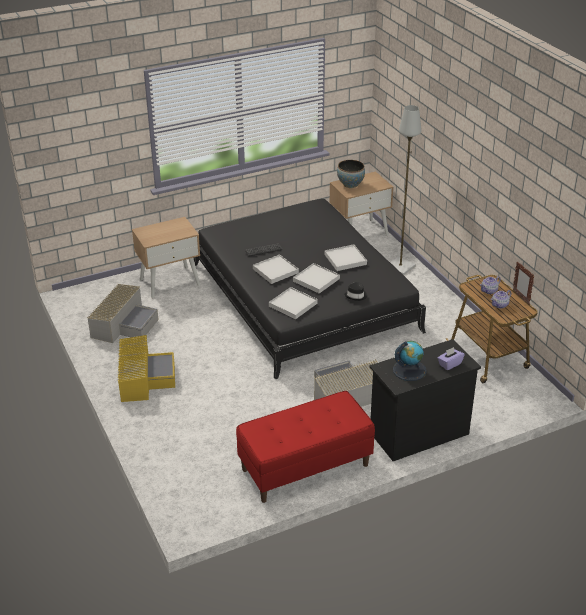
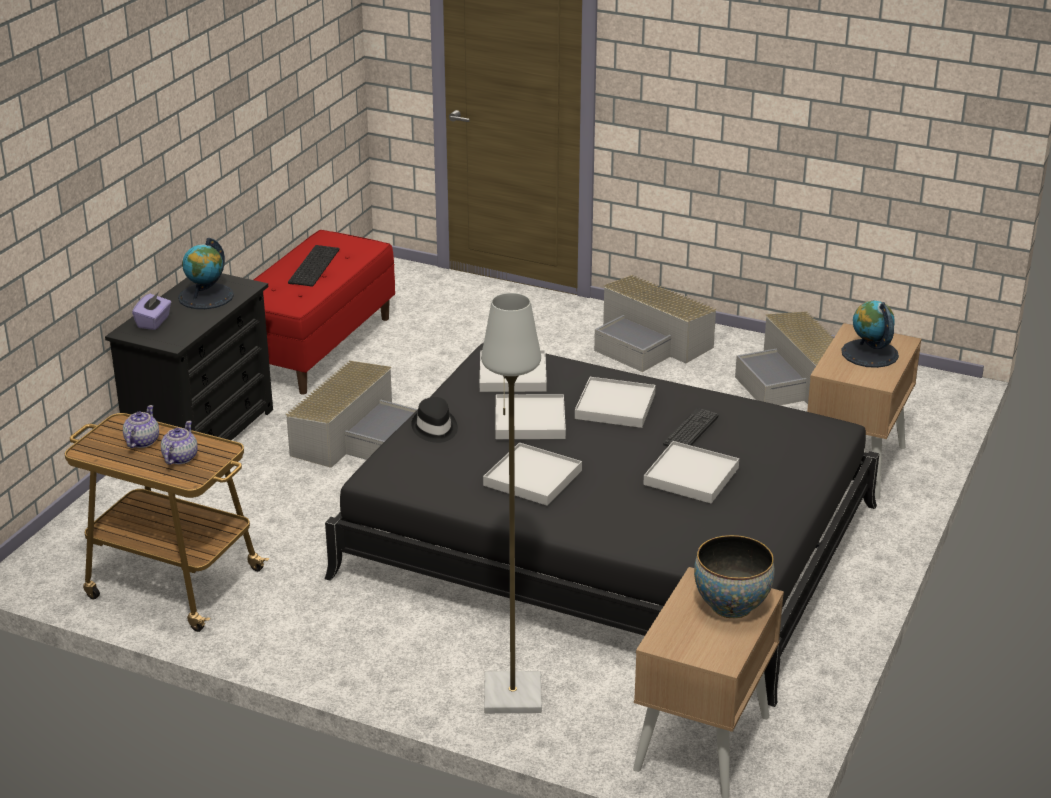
camera: 140 degrees right, 5 degrees down
yellow storage box [118,335,175,402] -> grey storage box [594,275,717,372]
picture frame [513,262,534,305] -> none
none -> keyboard [288,245,340,287]
none -> white tray [643,441,739,503]
none -> globe [842,301,899,368]

